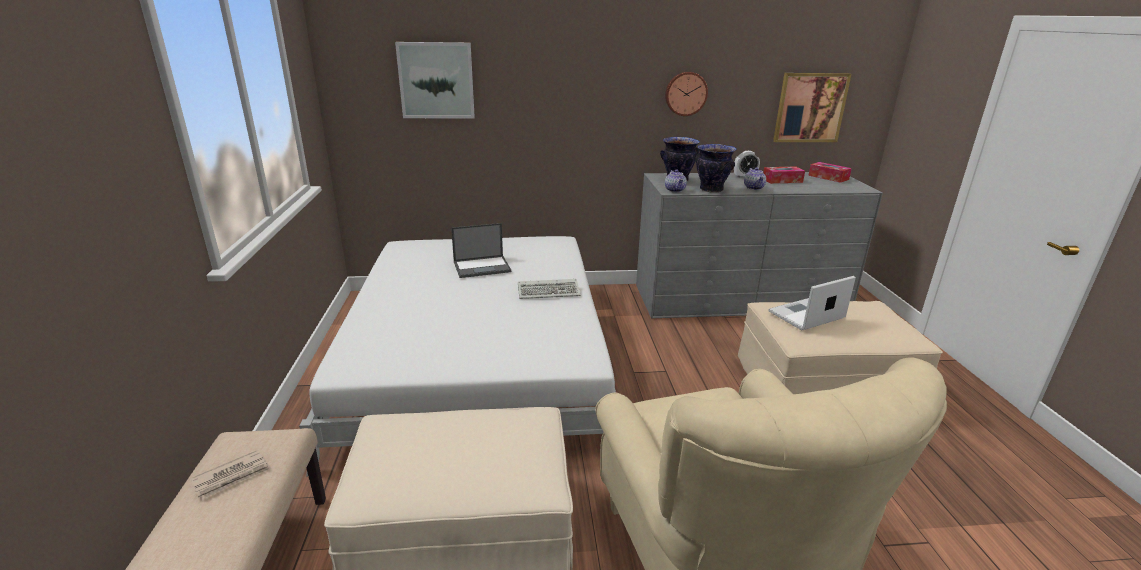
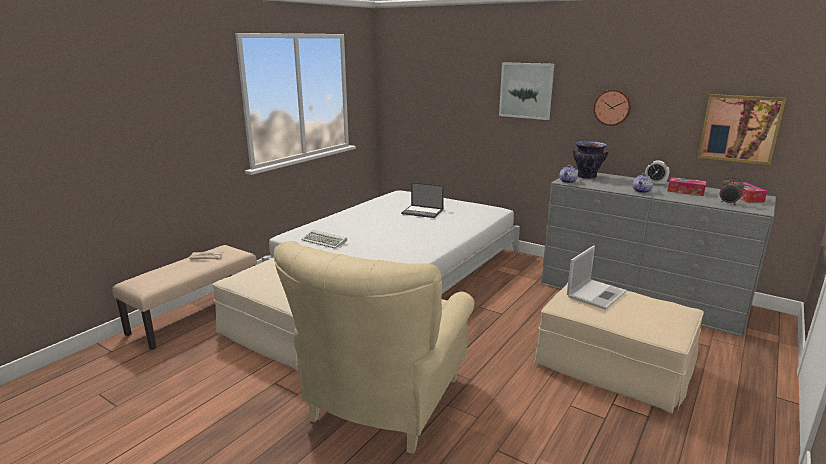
camera: 40 degrees right, 5 degrees down
picture [395,42,475,118] -> picture moved to [499,62,554,120]
keyboard [518,279,580,299] -> keyboard moved to [301,230,347,249]
vase [695,144,737,193] -> none
laptop [769,276,856,330] -> laptop turned 120 degrees clockwise [567,246,627,310]
none -> alarm clock [720,177,744,205]

